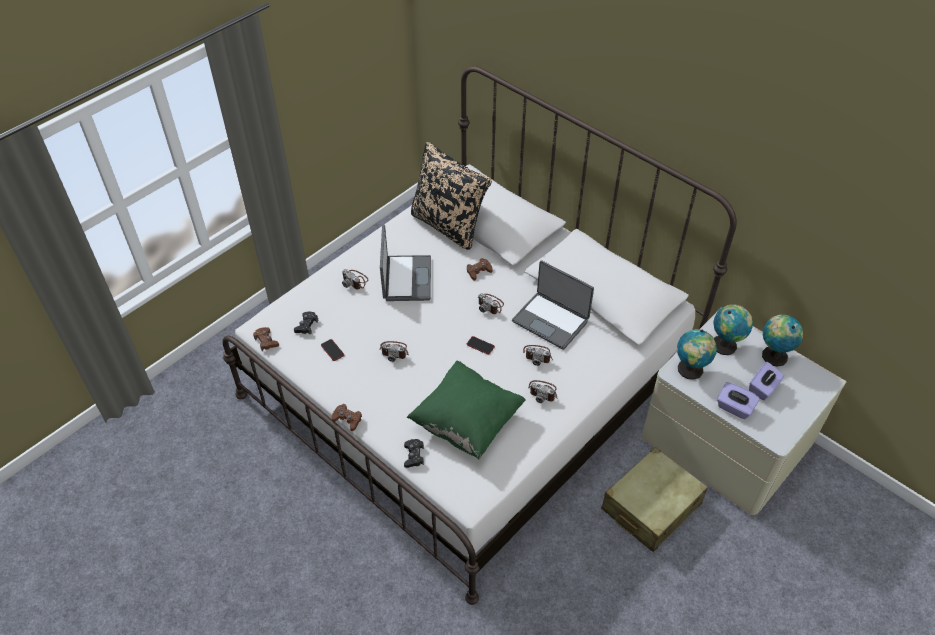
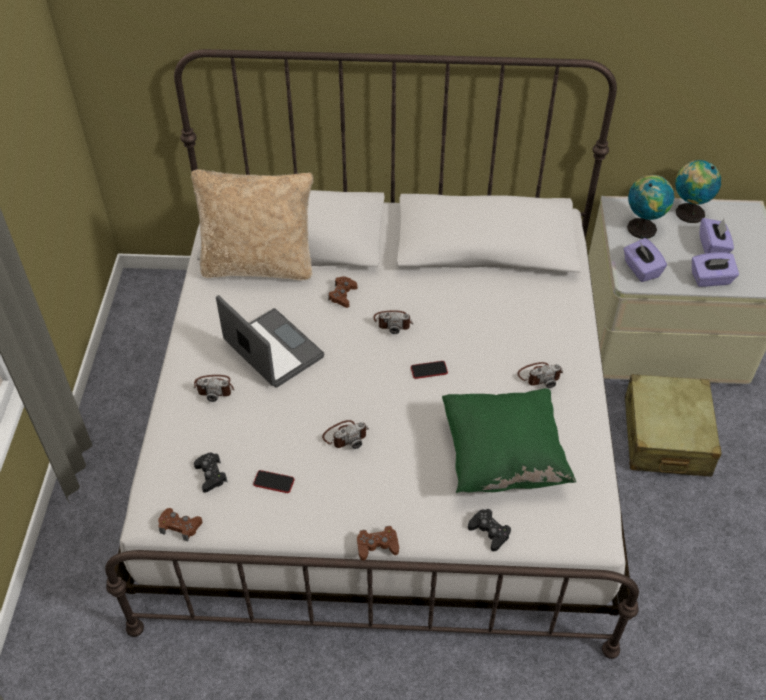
camera: 40 degrees left, 0 degrees up
black pillow [411,142,492,250] -> beige pillow [191,169,314,280]
laptop [512,260,594,350] -> none
camera [523,345,553,366] -> none
globe [677,329,717,380] -> purple tissue box [624,238,667,282]

